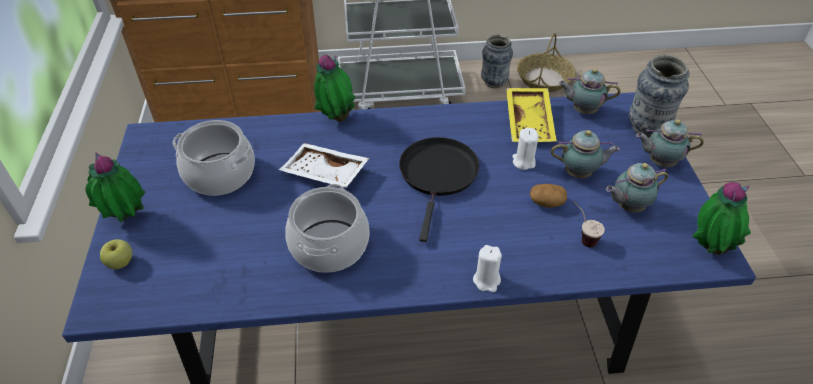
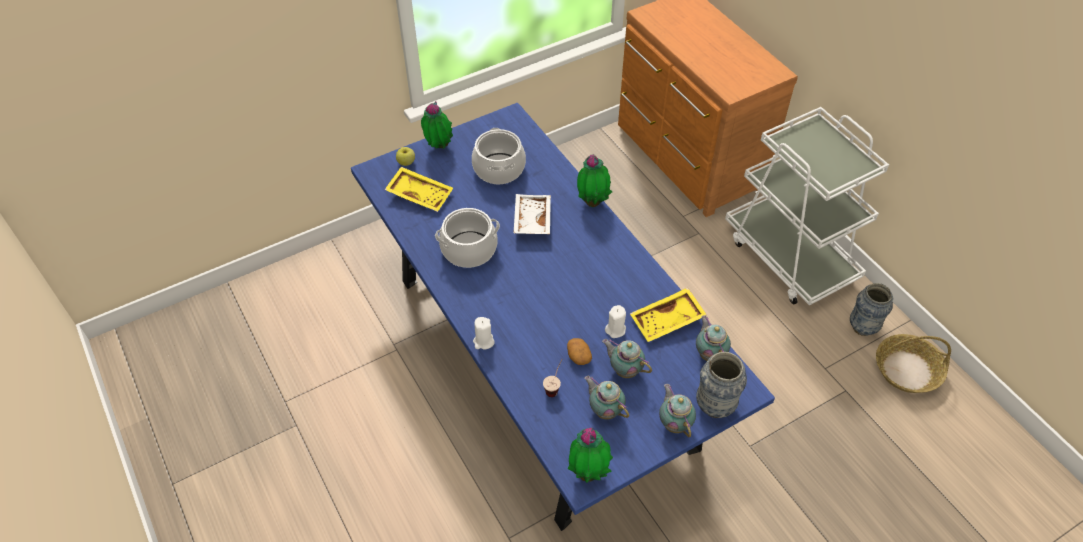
camera: 65 degrees right, 5 degrees up
black frying pan [399,137,479,242] -> none
teapot [551,130,620,178] -> teapot turned 150 degrees clockwise [602,339,652,378]
none -> yellow tray [385,167,453,212]

